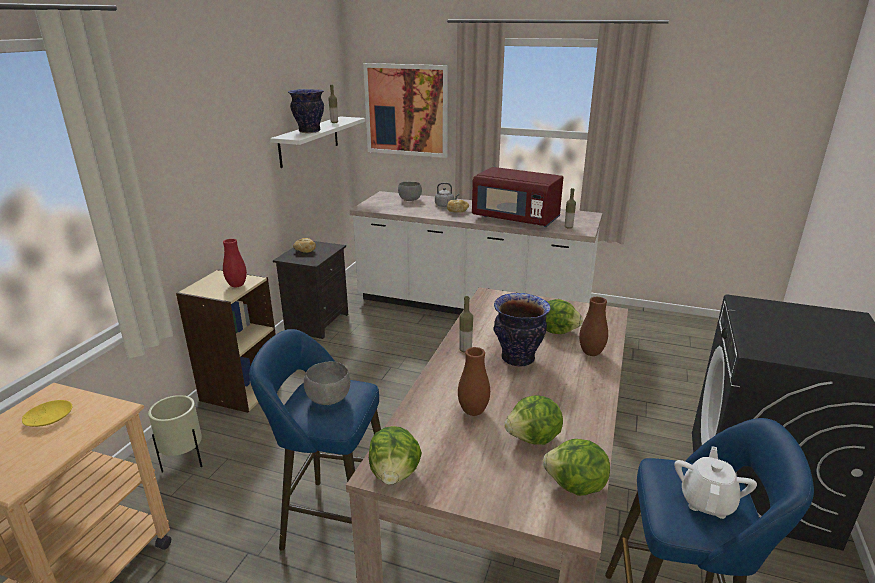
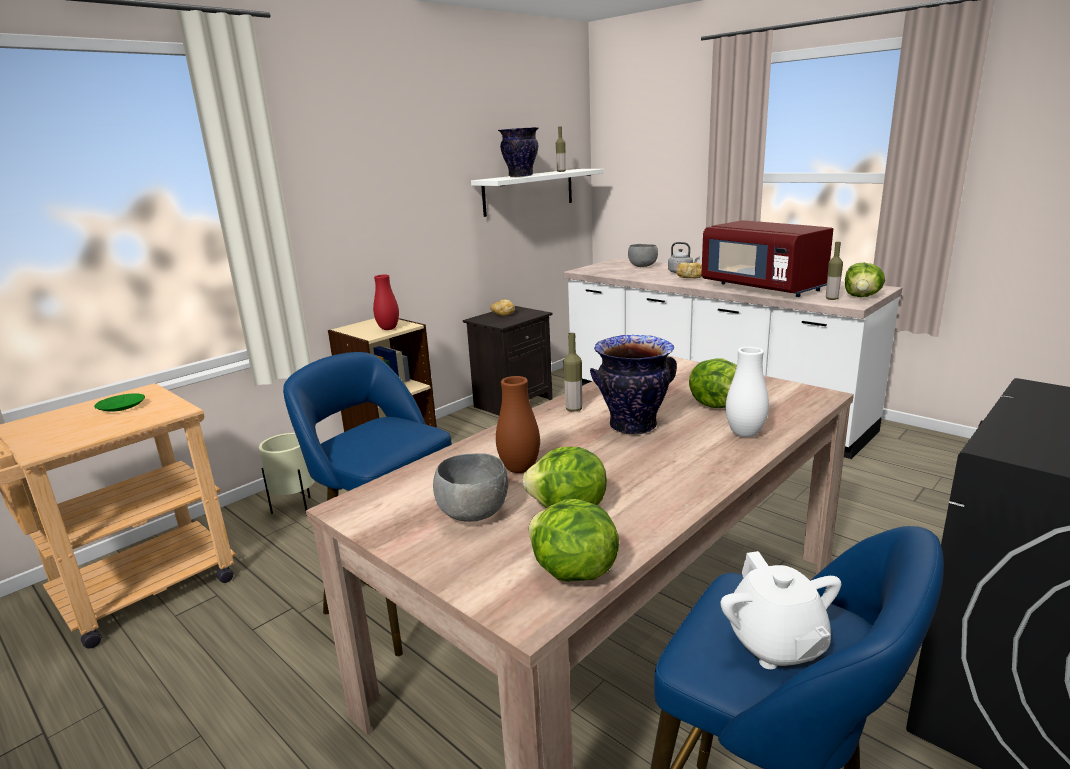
camera: 25 degrees right, 5 degrees down
yellow plate [22,400,72,427] -> green plate [94,393,145,412]
grey bowl [304,361,350,405] -> grey bowl moved to [433,453,508,522]
picture [363,63,448,158] -> none
lettuce [369,426,422,485] -> lettuce moved to [845,263,885,297]
brown vase [579,297,608,356] -> white vase [726,347,769,437]
white teapot [675,446,757,519] -> white teapot turned 120 degrees clockwise [721,551,841,669]

